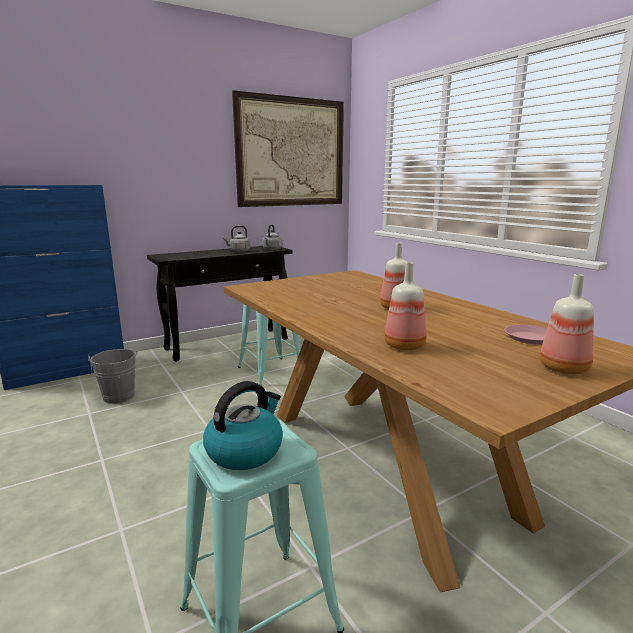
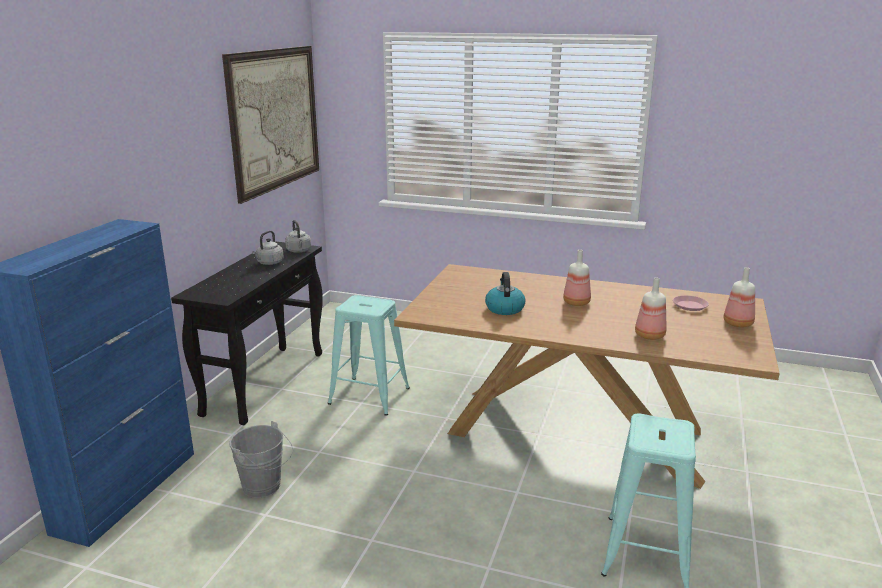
camera: 40 degrees left, 5 degrees up
kettle [203,381,283,470] -> kettle moved to [485,272,525,315]

